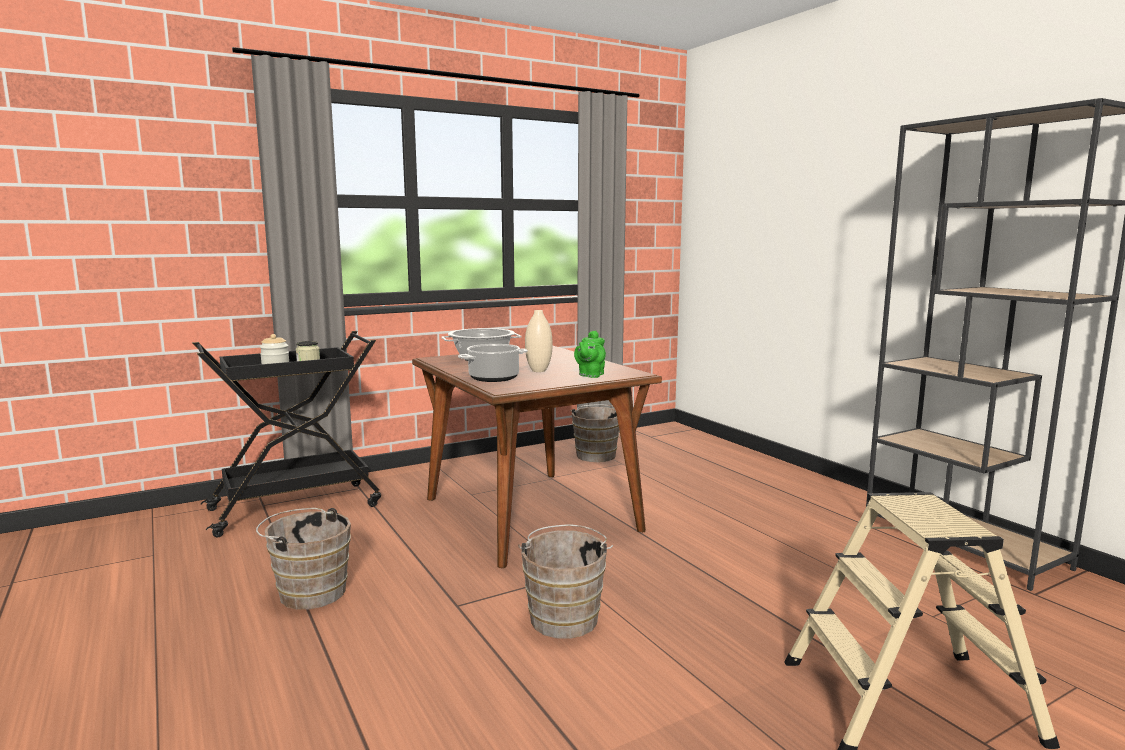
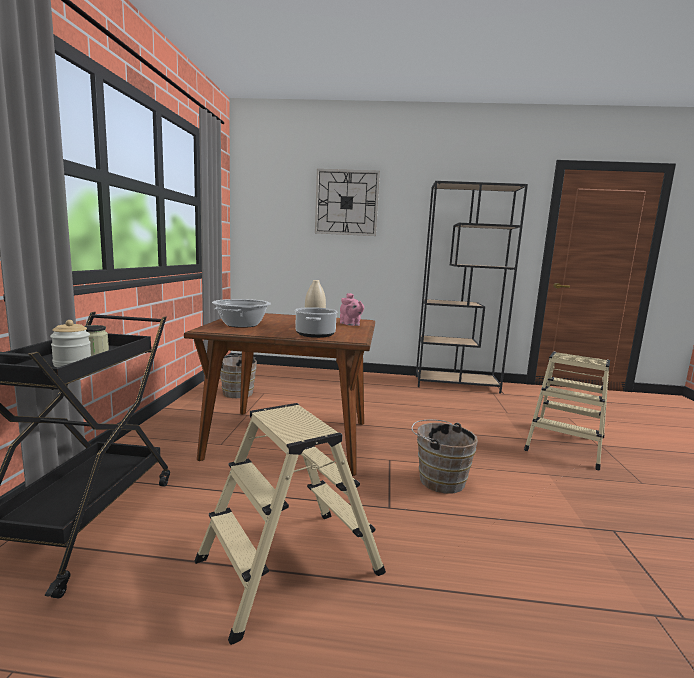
camera: 55 degrees left, 0 degrees up
brown bucket [256,508,351,610] -> beige step ladder [194,403,386,645]
green teapot [574,331,606,378] -> pink teapot [340,293,364,326]
none -> wall clock [315,169,380,236]

